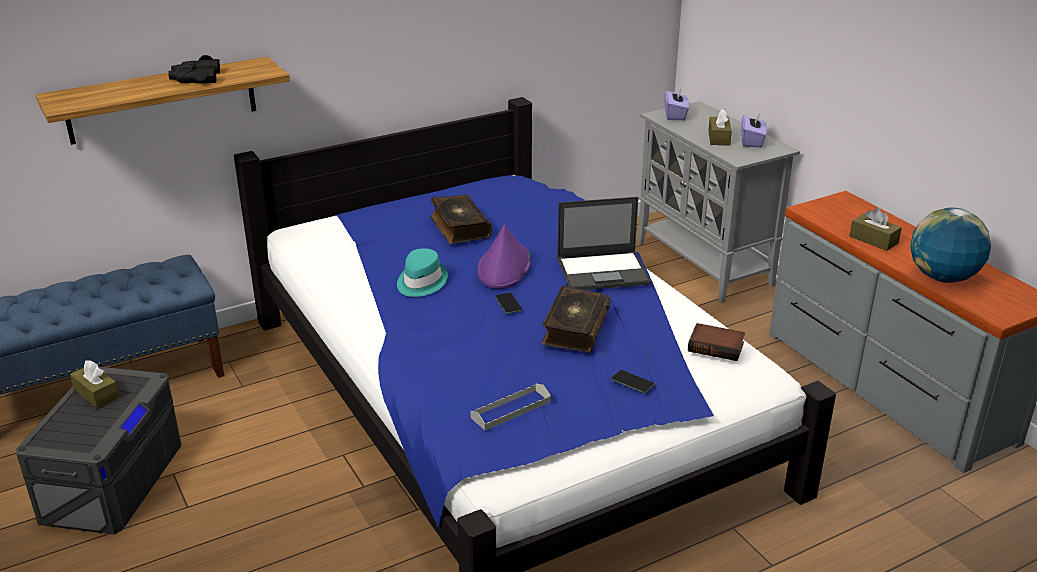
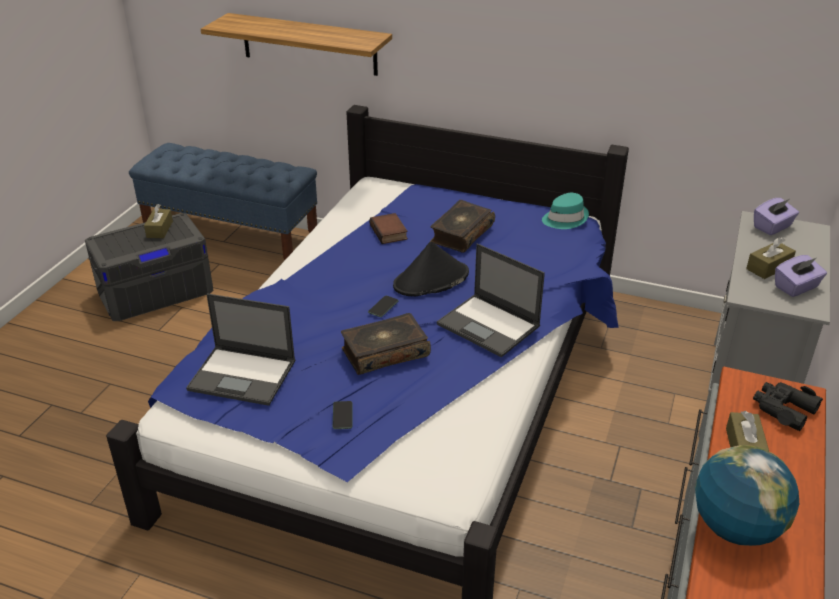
camera: 50 degrees right, 5 degrees up
black binoculars [168,55,220,83] -> black binoculars moved to [753,382,823,431]
turquoise hat [397,248,448,297] -> turquoise hat moved to [542,193,589,229]
grey tray [471,384,551,430] -> laptop [186,294,295,406]
purple hat [478,224,531,289] -> black hat [393,241,469,296]
book [688,323,745,361] -> book moved to [369,213,408,244]

